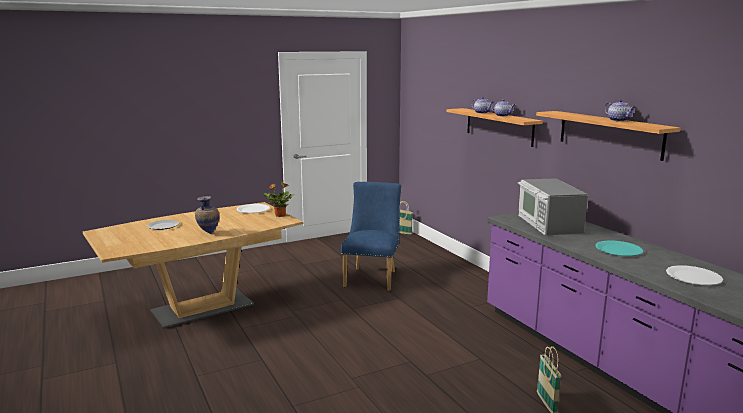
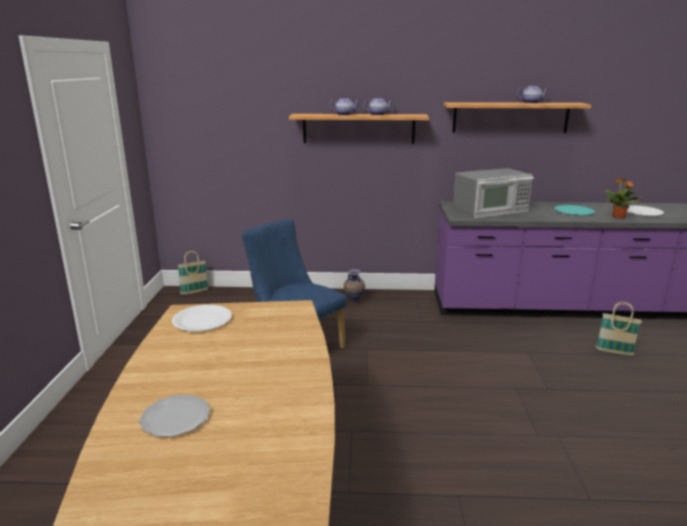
camera: 60 degrees left, 5 degrees up
vase [195,196,219,234] -> vase moved to [344,269,365,302]
potted plant [264,182,295,217] -> potted plant moved to [606,178,642,218]
microwave [518,178,588,235] -> microwave turned 45 degrees counterclockwise [453,168,534,219]

